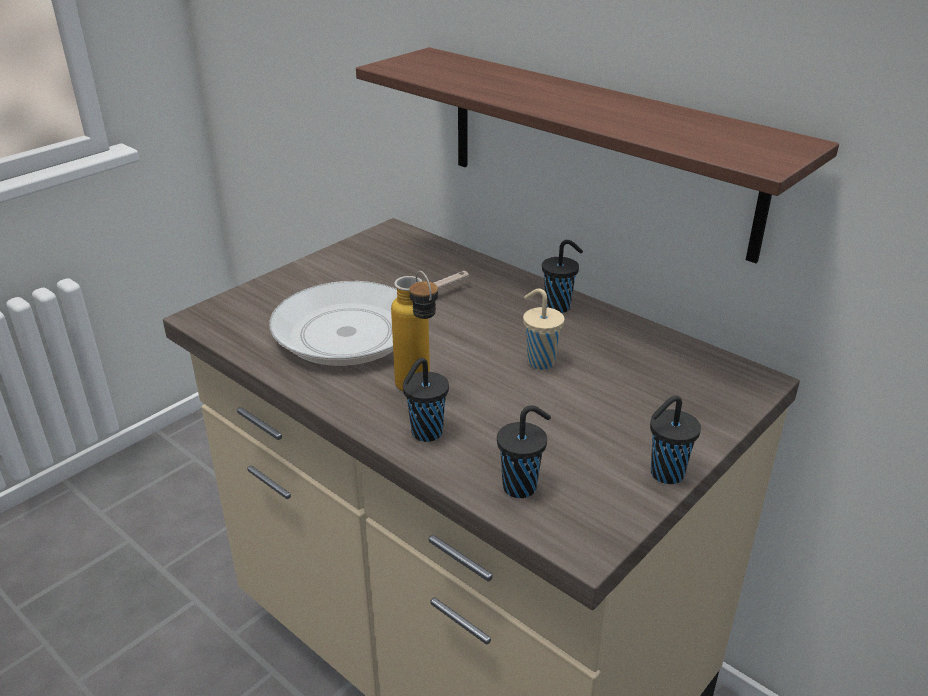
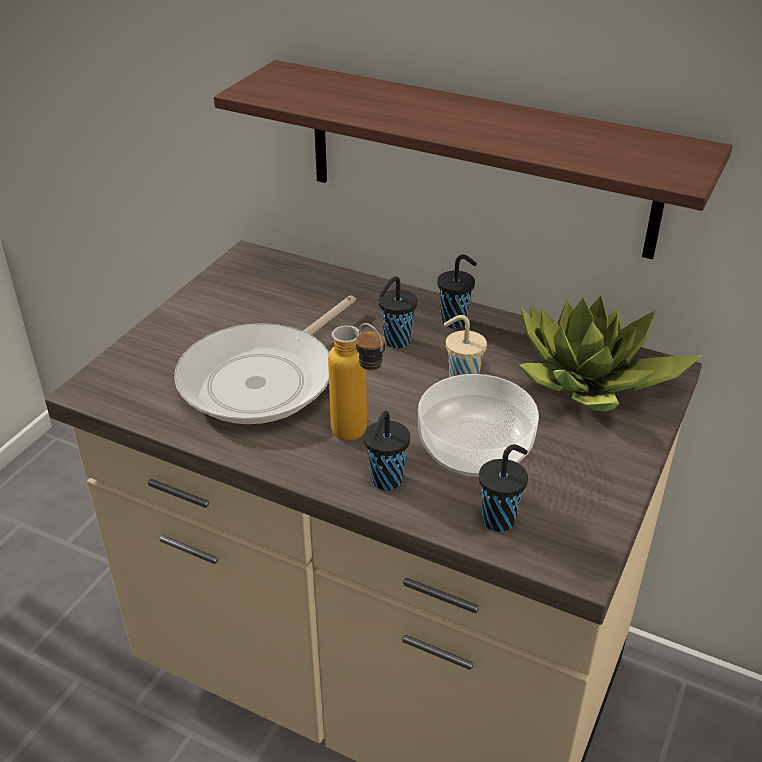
camera: 15 degrees left, 5 degrees up
black cup [650,396,701,484] -> black cup moved to [379,276,417,348]
none -> bowl [418,374,539,477]
none -> potted plant [519,295,703,411]

